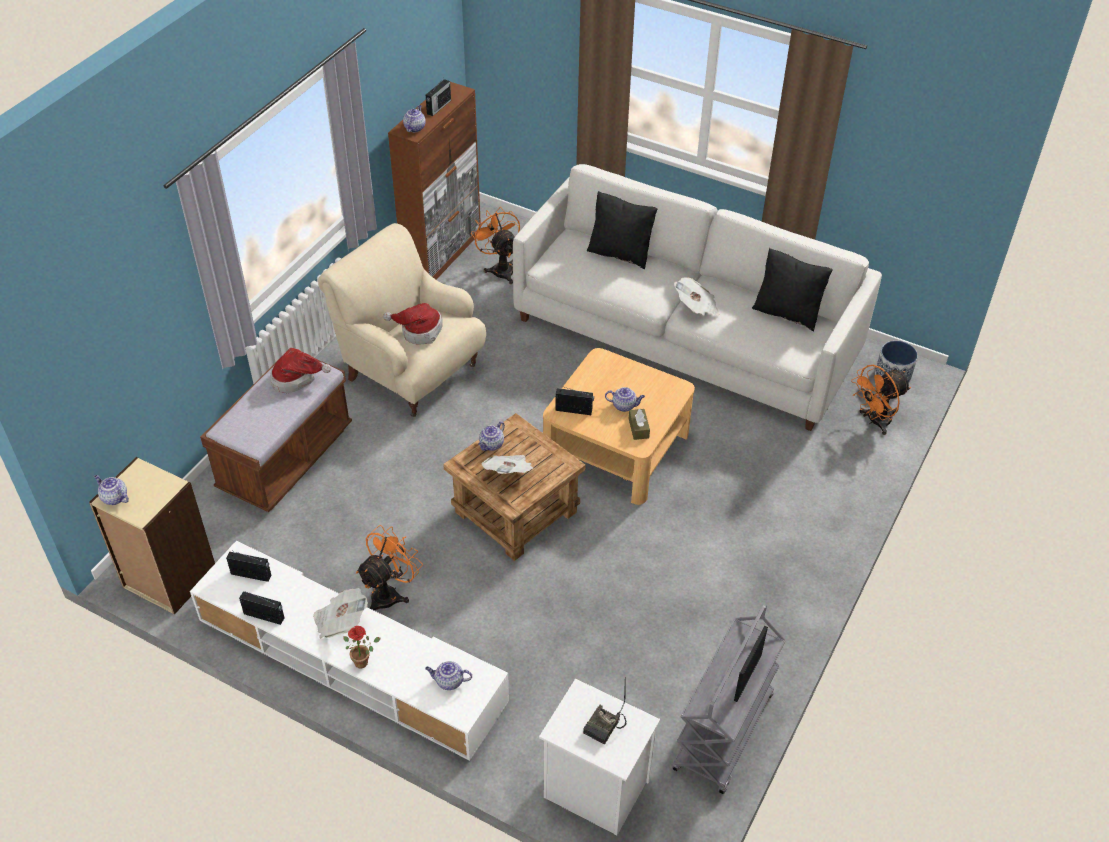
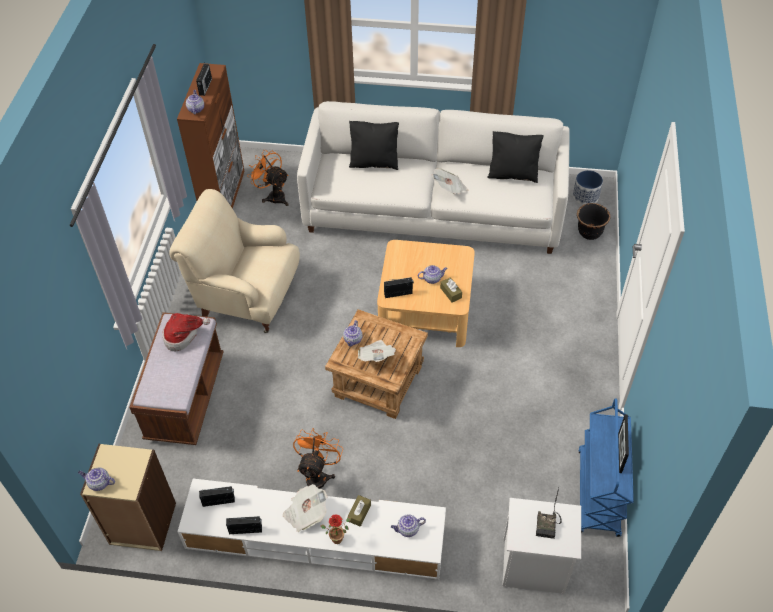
camera: 20 degrees left, 5 degrees up
hat [383,303,443,344] -> none
grey cart [672,604,786,794] -> blue cart [578,399,634,537]
orange fan [851,365,911,435] -> black planter [577,203,610,240]
none -> brown tissue box [348,495,371,527]

